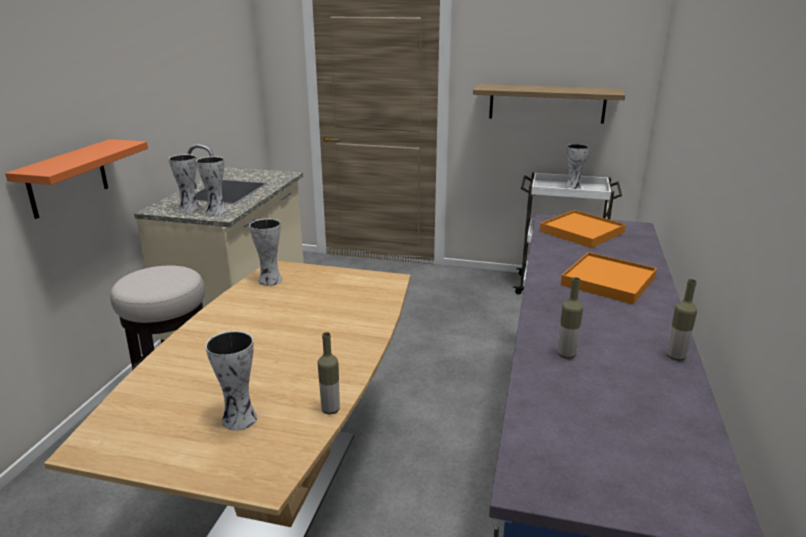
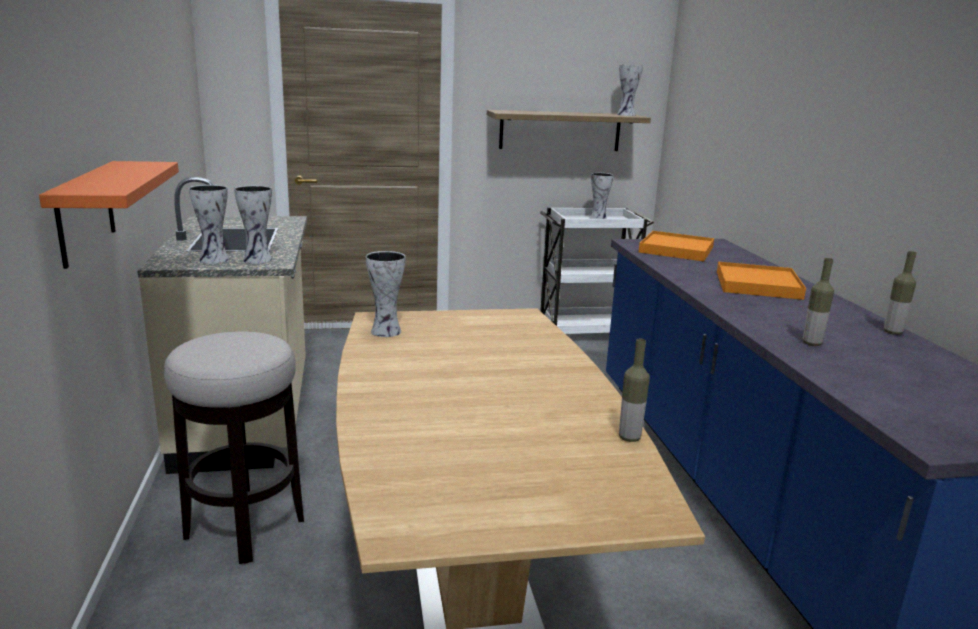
camera: 25 degrees left, 5 degrees down
vase [205,331,258,431] -> vase moved to [617,65,643,116]

